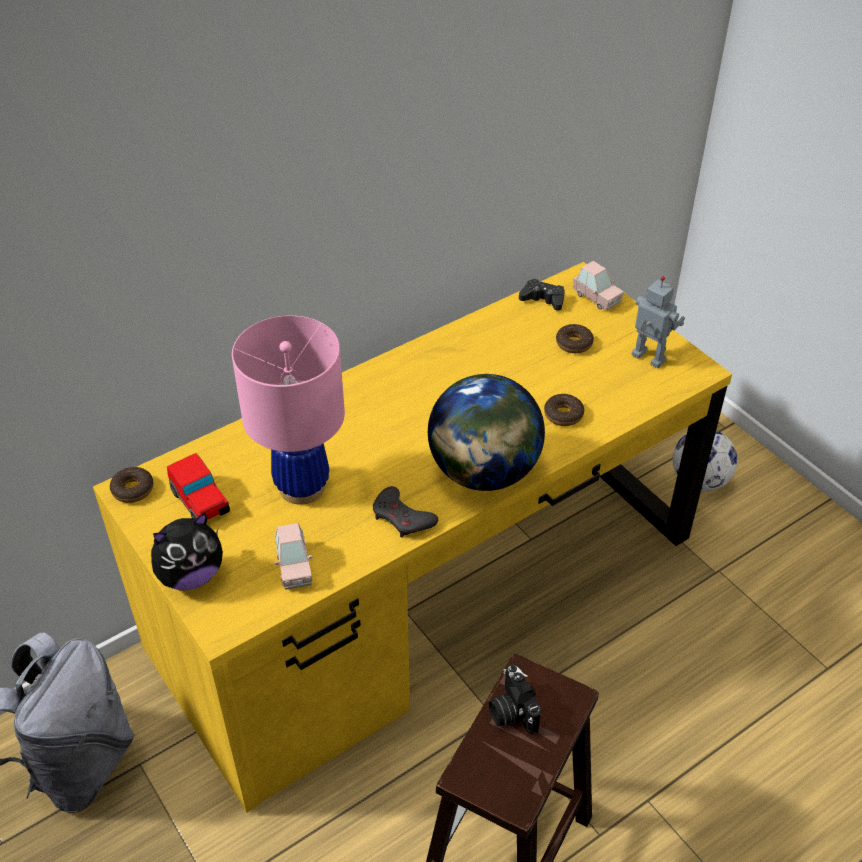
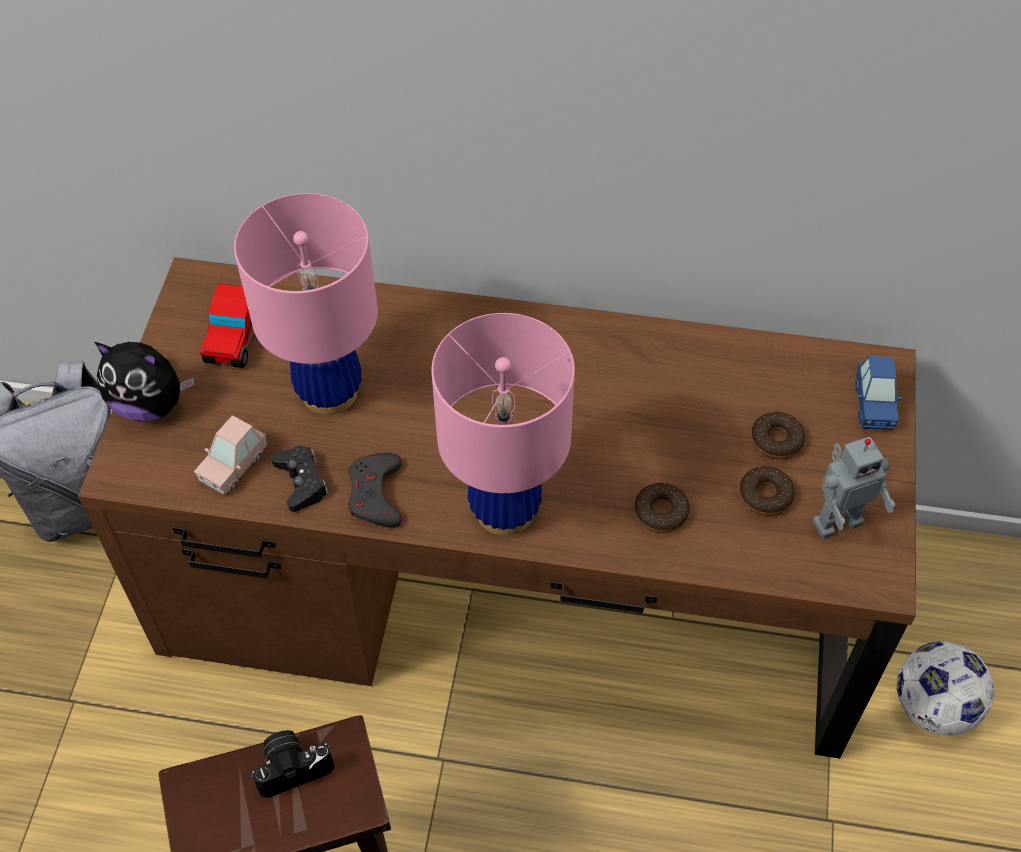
camera: 45 degrees right, 10 degrees up
yellow desk [93,262,732,813] -> brown desk [78,257,916,759]
donut [110,467,154,503] -> donut moved to [739,466,795,516]
globe [428,374,545,491] -> pink table lamp [431,313,575,536]
camera [489,664,541,734] -> camera turned 45 degrees clockwise [252,730,335,798]
black game controller [519,279,565,311] -> black game controller moved to [271,446,329,512]
pink toy car [573,261,624,310] -> blue toy car [855,356,903,430]
toy robot [631,276,685,368] -> toy robot turned 75 degrees clockwise [813,437,896,539]

